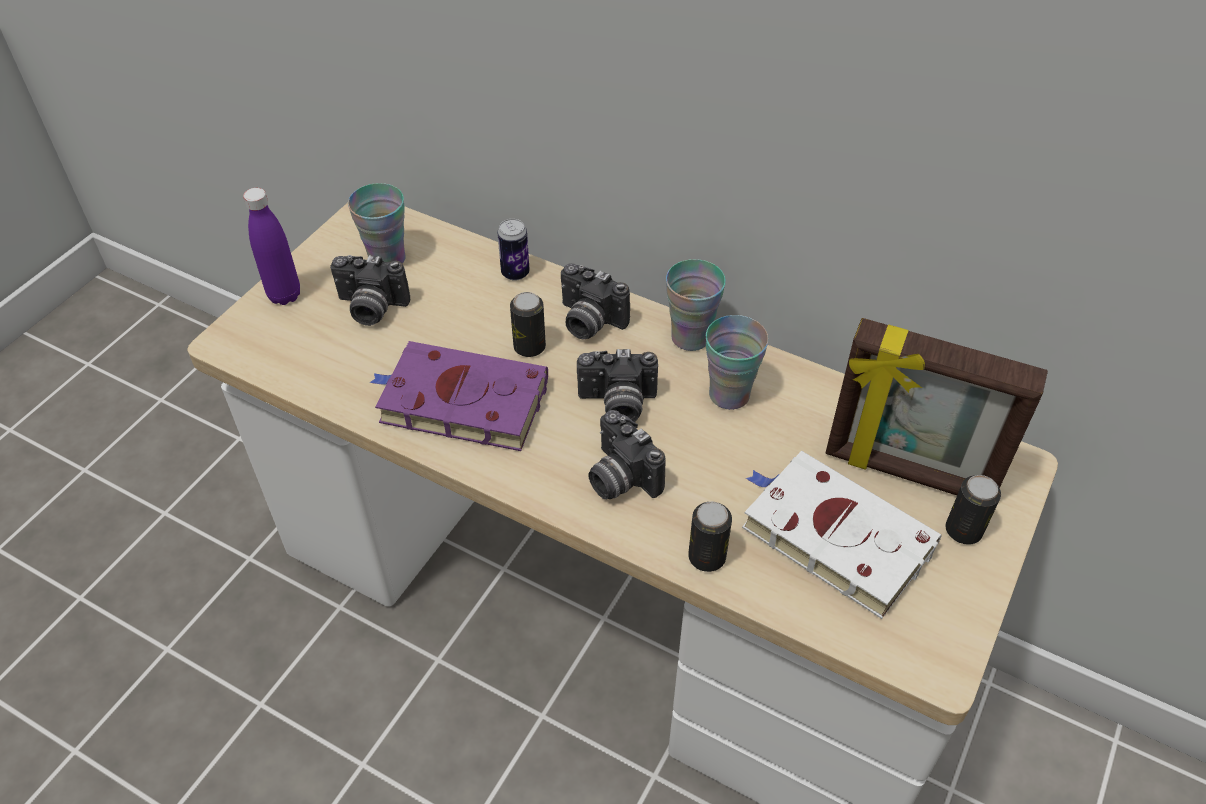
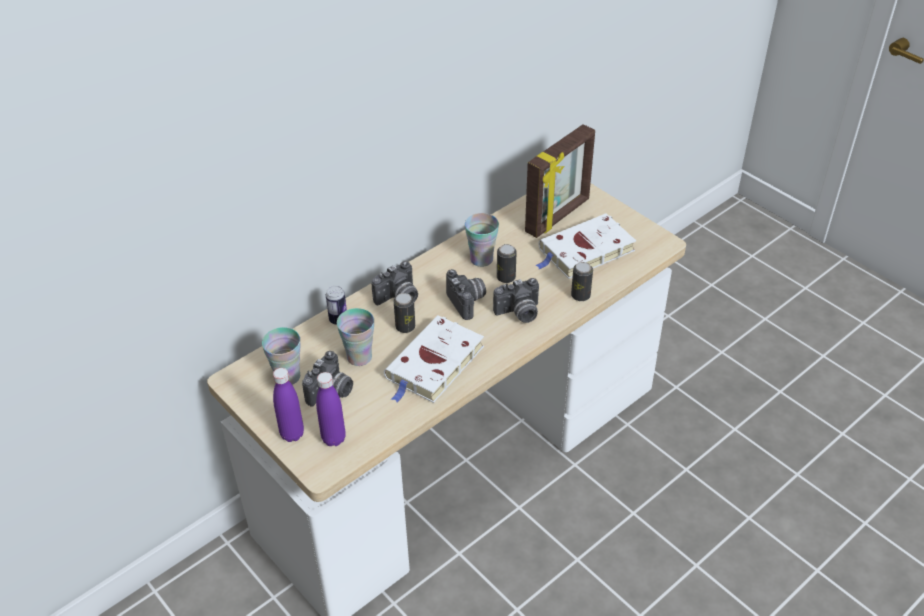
camera: 70 degrees left, 5 degrees down
purple book [369,341,548,451] -> white book [384,315,484,403]
camera [577,349,658,422] -> camera turned 45 degrees counterclockwise [446,269,486,320]
cup [666,259,726,351] -> cup moved to [337,308,374,366]
can [945,475,1001,545] -> can moved to [497,244,517,283]
none -> purple bottle [316,372,346,446]

